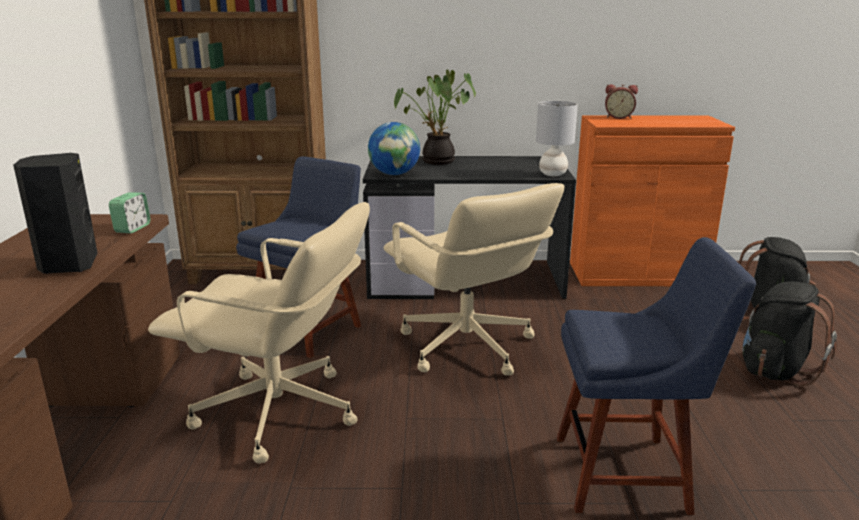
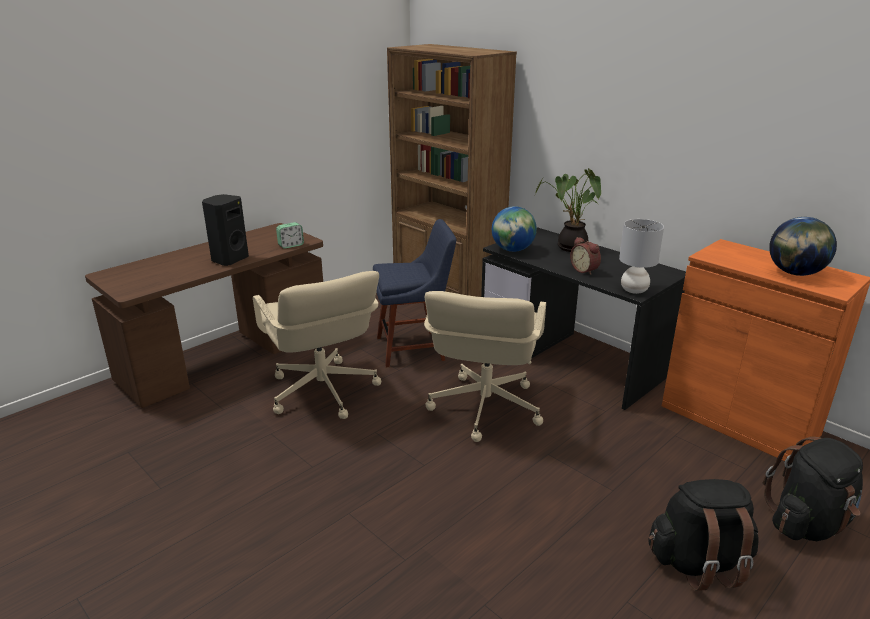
camera: 45 degrees right, 5 degrees up
blue chair [557,237,756,515] -> none
alarm clock [605,84,638,119] -> alarm clock moved to [570,237,601,275]
none -> globe [769,217,837,276]

